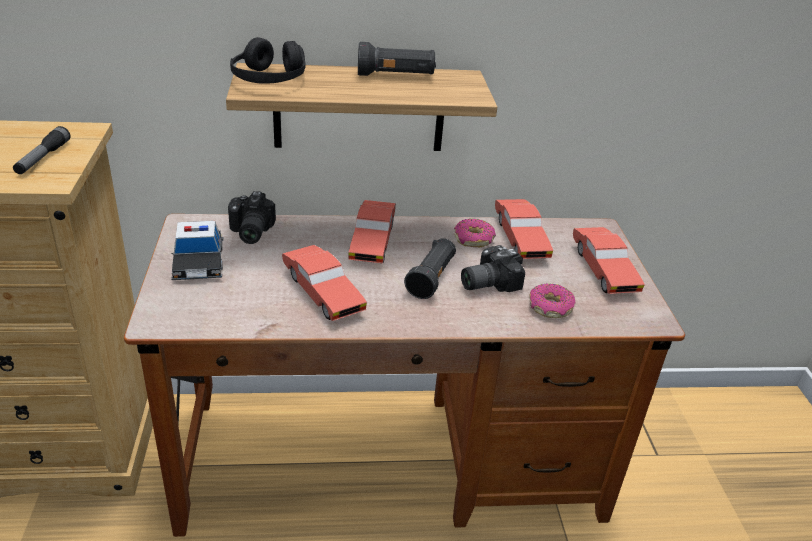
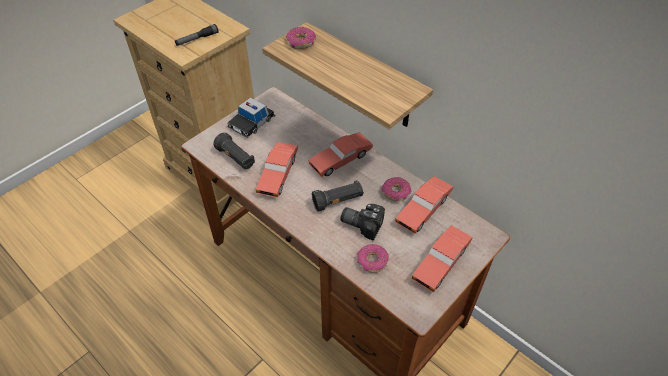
camera: 50 degrees right, 15 degrees up
camera [228,191,276,244] -> none
black headphones [230,37,306,84] -> donut [286,27,316,49]
black flashlight [358,42,436,76] -> black flashlight moved to [213,132,255,170]

